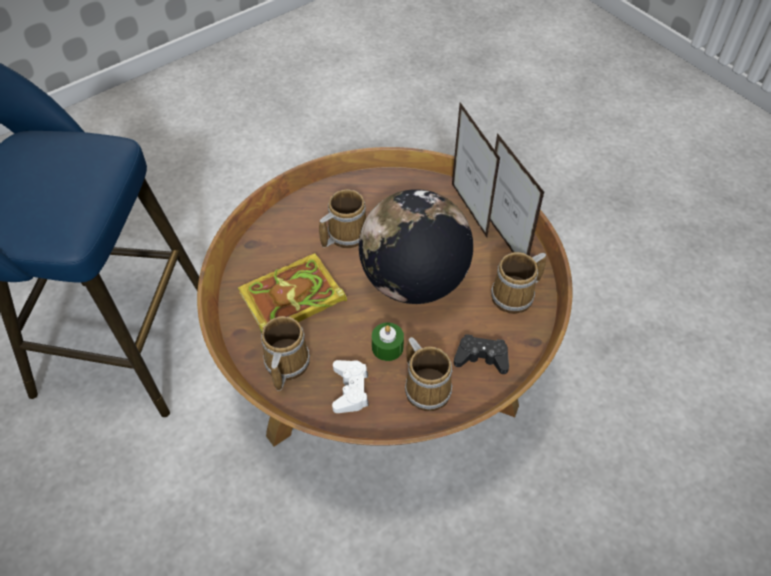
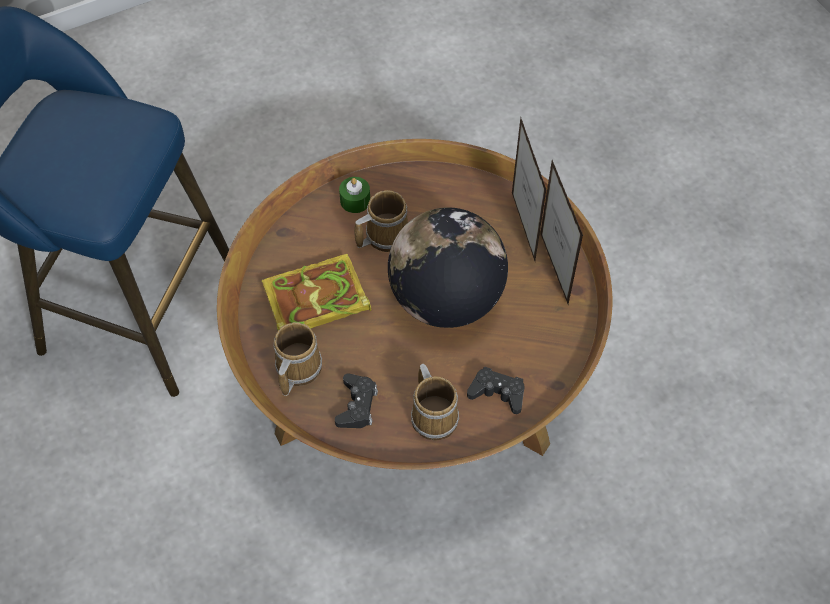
camera: 10 degrees right, 5 degrees up
white game controller [332,360,368,413] -> black game controller [335,373,378,428]
green candle [372,323,404,361] -> green candle moved to [339,177,370,213]
mug [491,252,546,314] -> none

